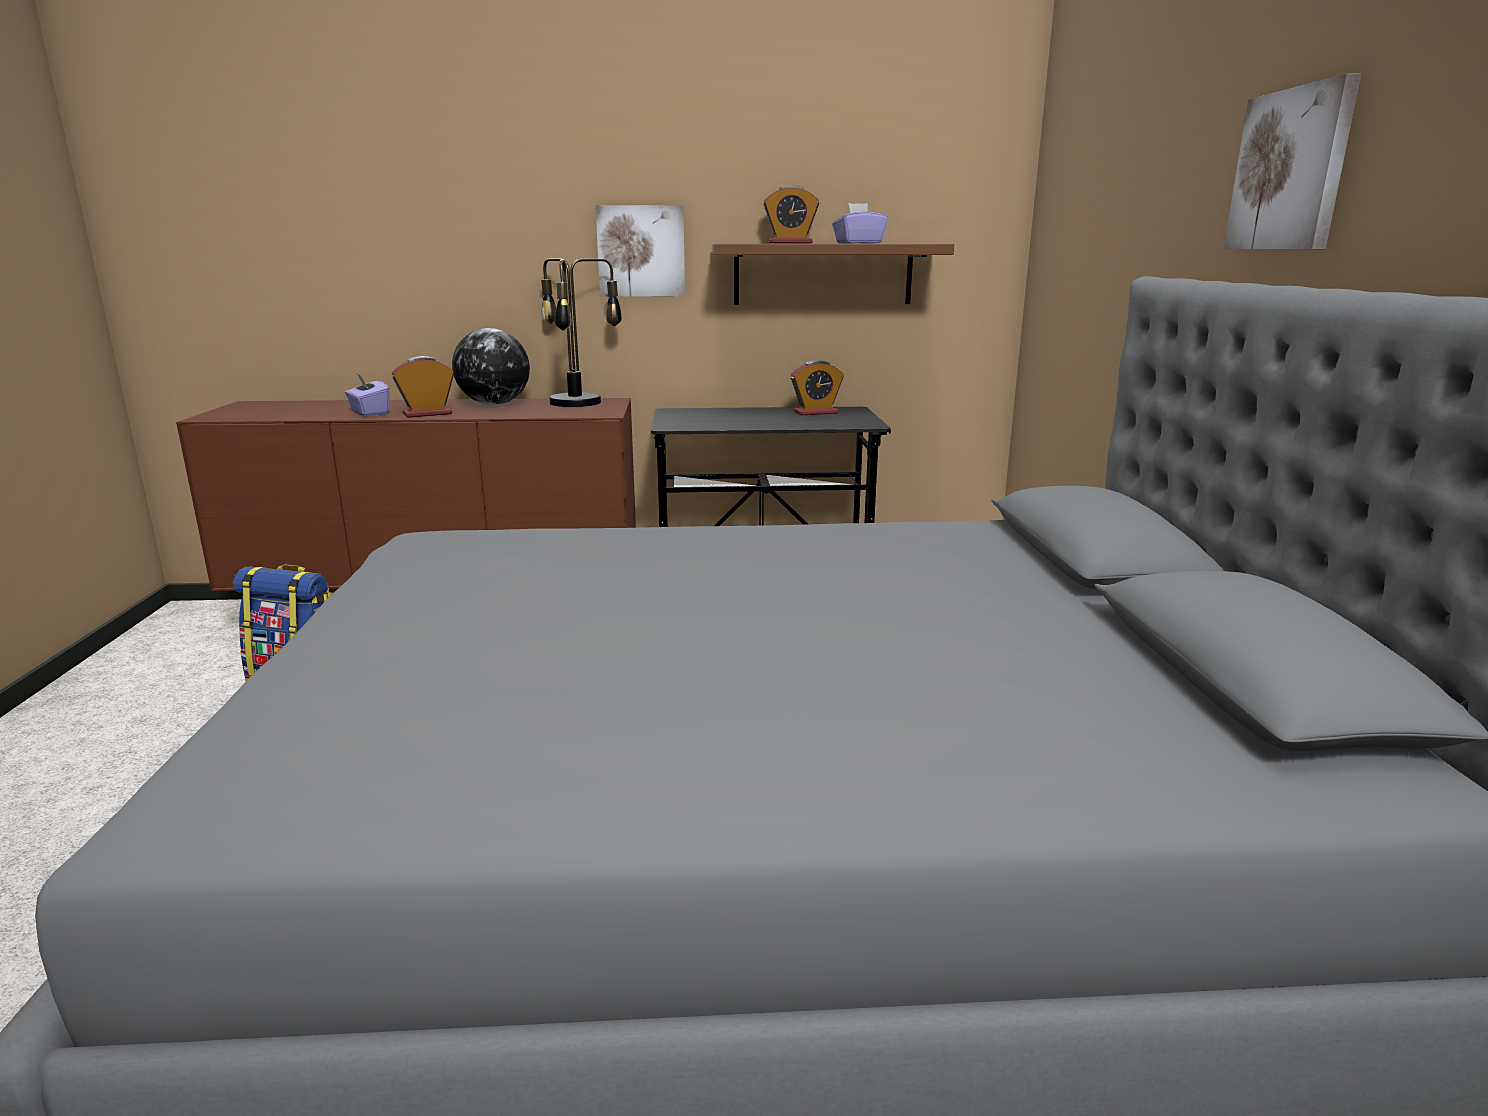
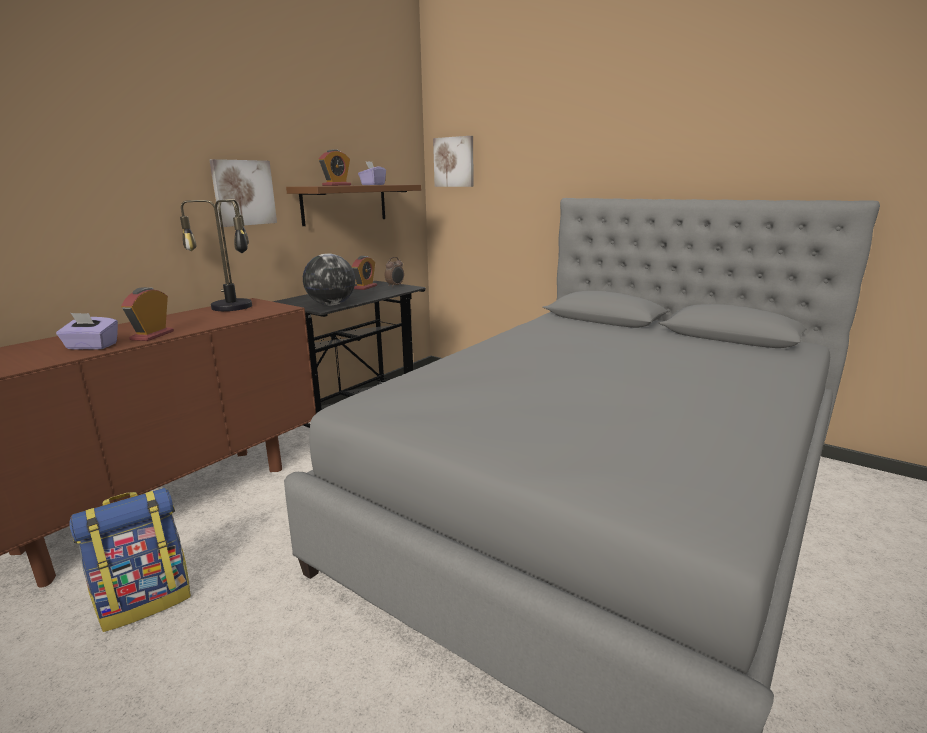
camera: 50 degrees left, 0 degrees up
globe [452,328,530,405] -> globe moved to [303,254,355,305]
picture [1223,73,1361,249] -> picture moved to [433,136,473,187]
none -> alarm clock [385,257,404,287]

